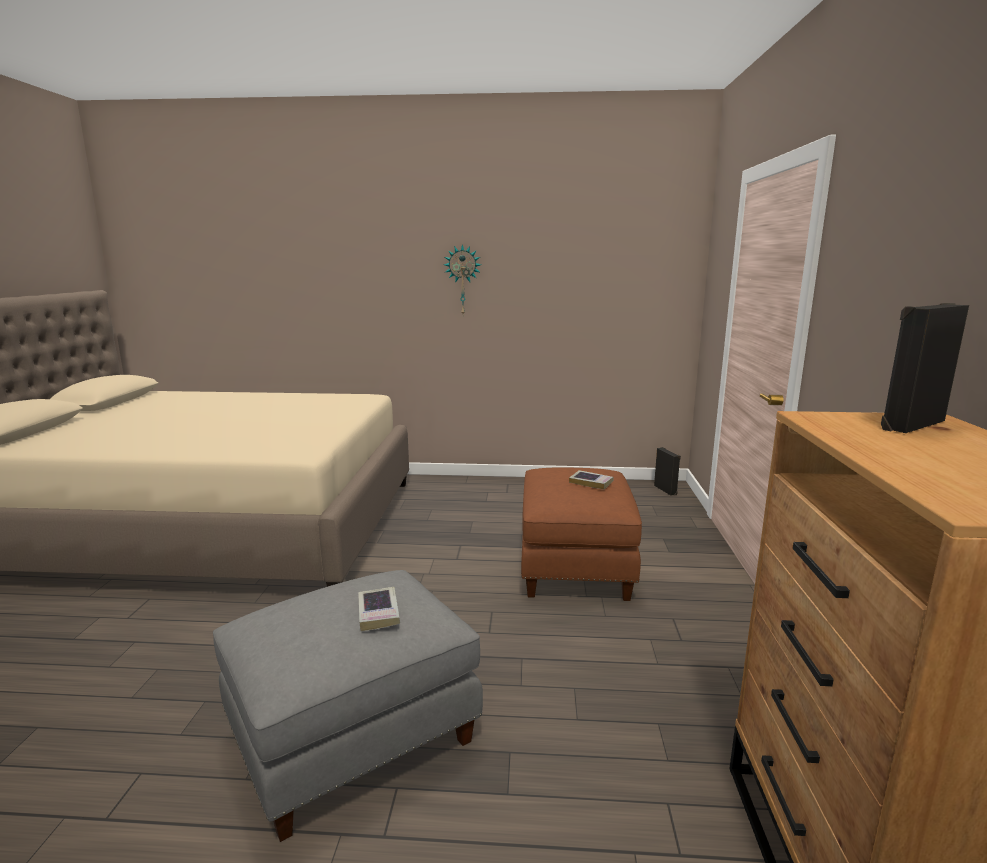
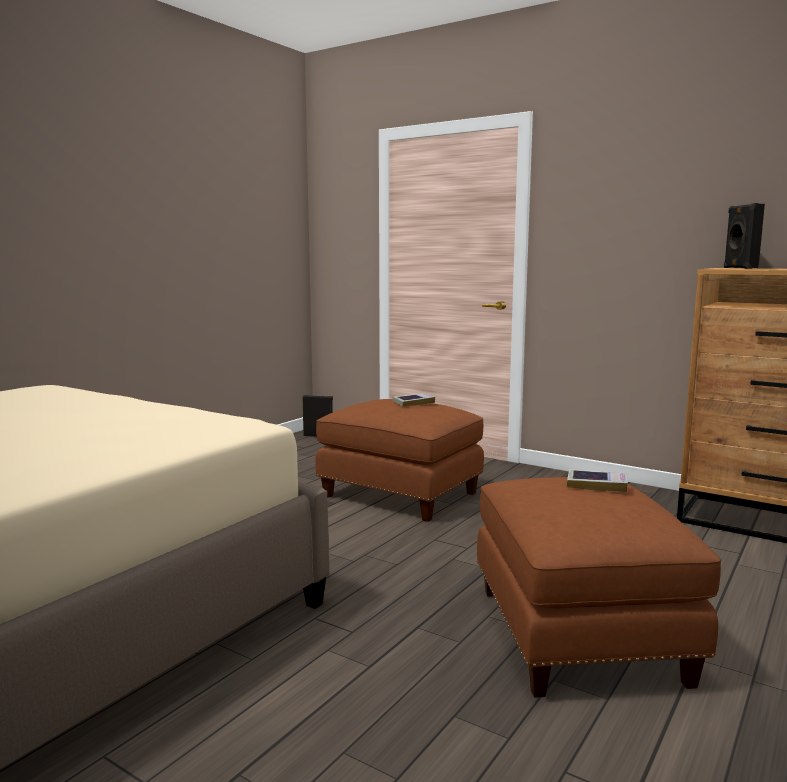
camera: 60 degrees left, 5 degrees down
grey ottoman [213,570,483,842] -> brown ottoman [477,477,722,698]
wall clock [444,244,481,314] -> none

